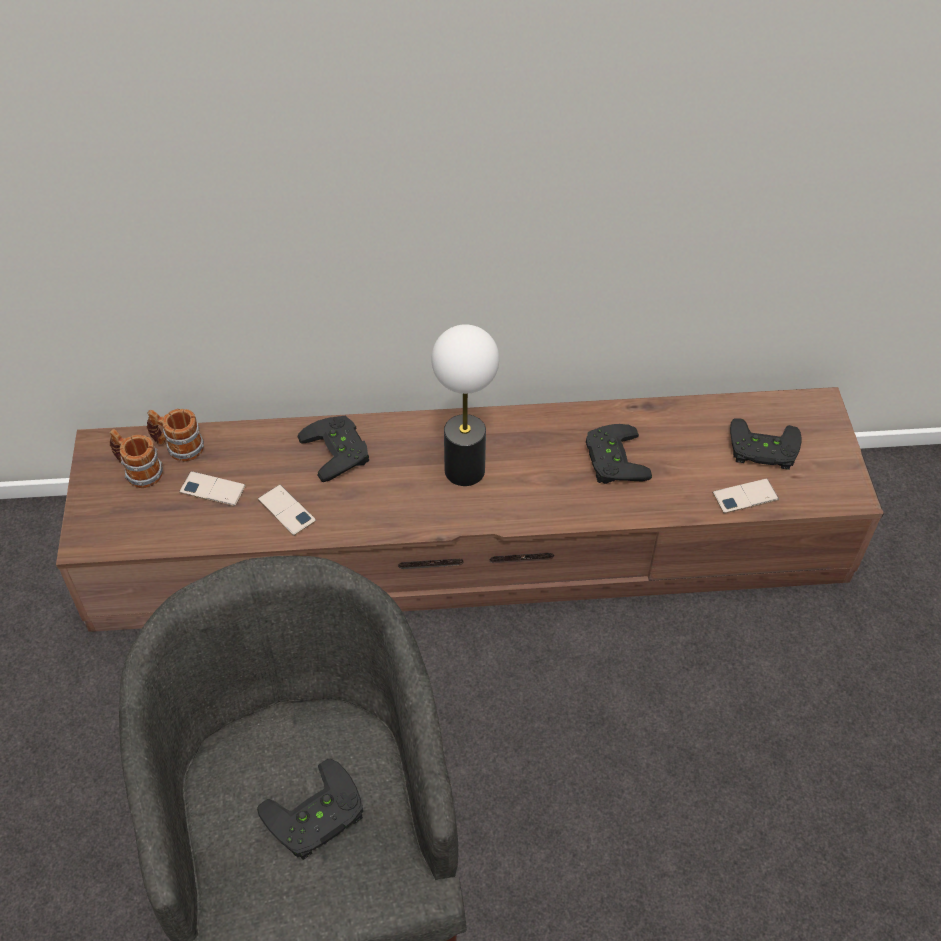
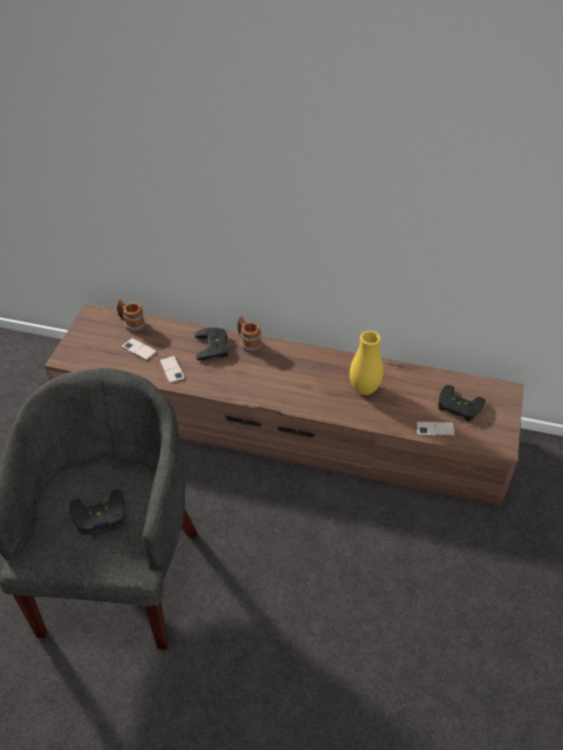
camera: 20 degrees right, 5 degrees down
mug [110,429,163,488] -> mug moved to [237,316,262,353]
table lamp [431,324,499,486] -> none
black game controller [586,424,652,484] -> yellow vase [350,331,384,395]

